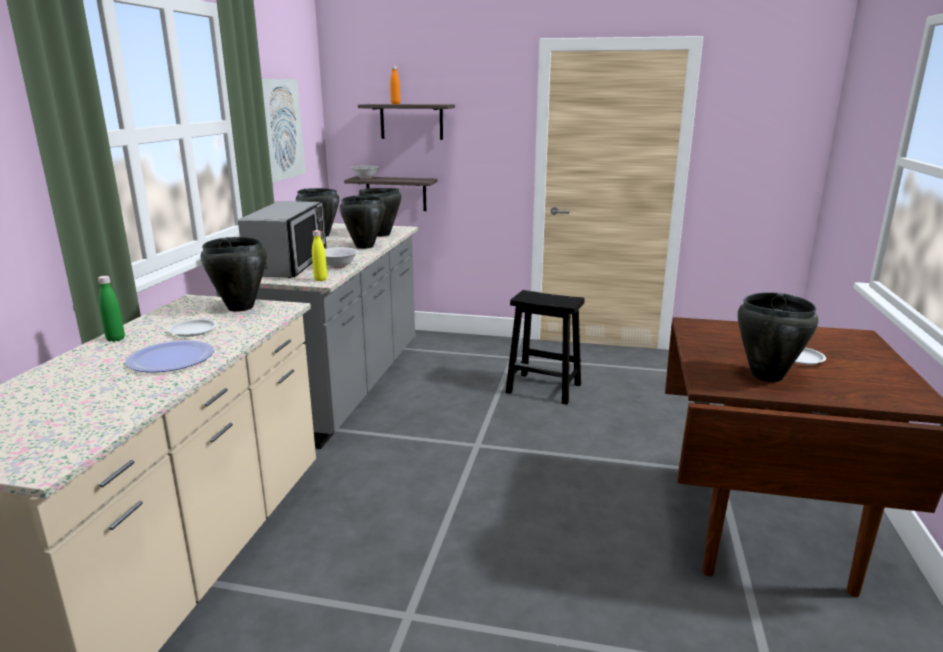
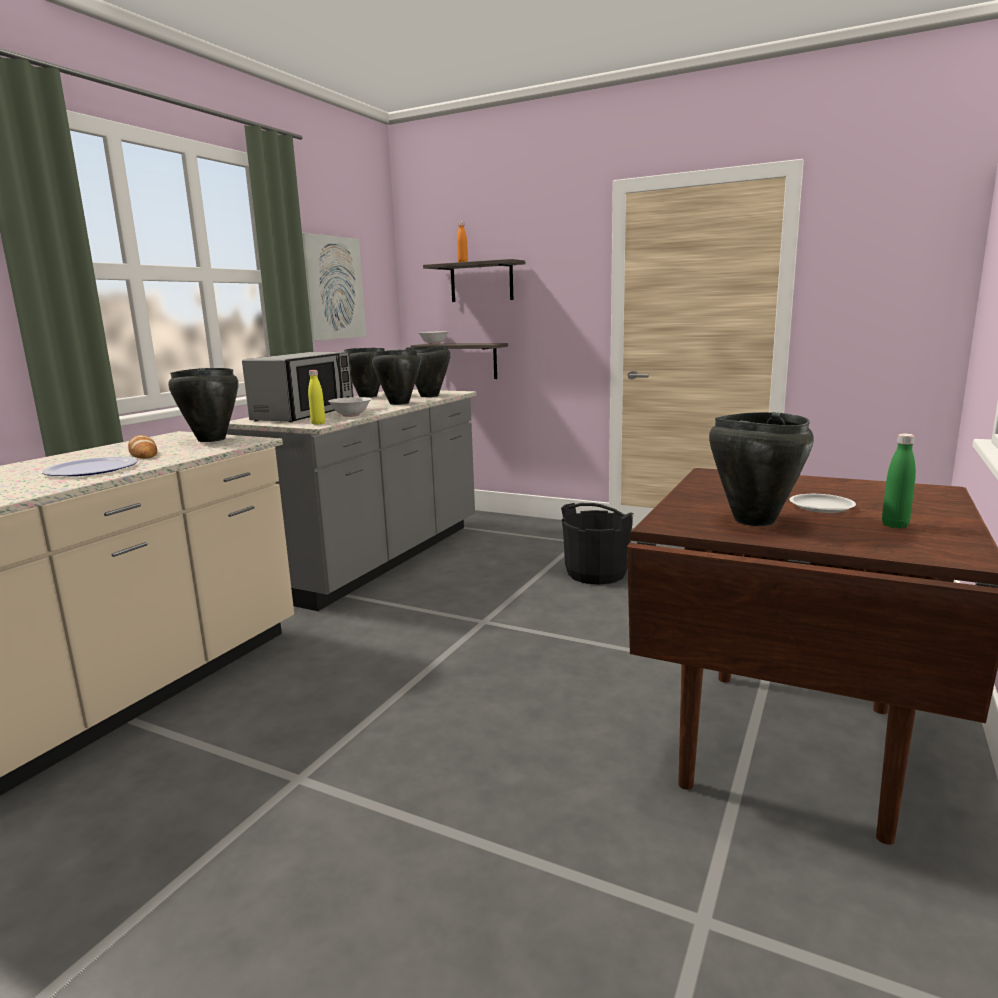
camera: 15 degrees right, 5 degrees down
green bottle [98,276,125,342] -> green bottle moved to [882,434,916,528]
white plate [168,319,217,337] -> bread [128,435,157,459]
black stool [506,290,585,405] -> black bucket [561,503,634,584]

